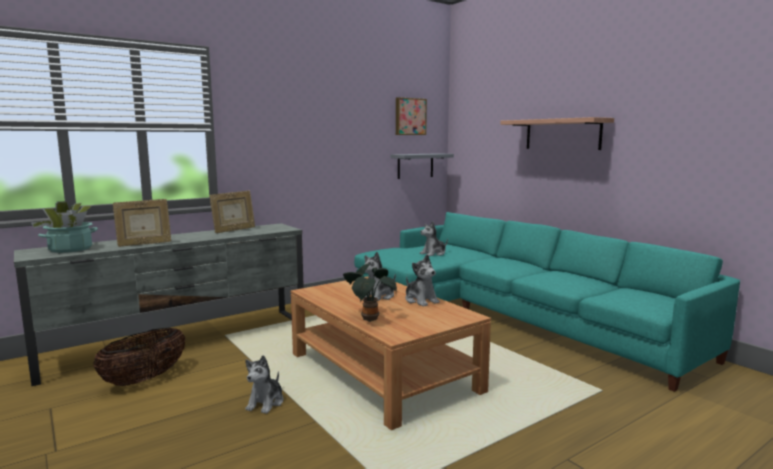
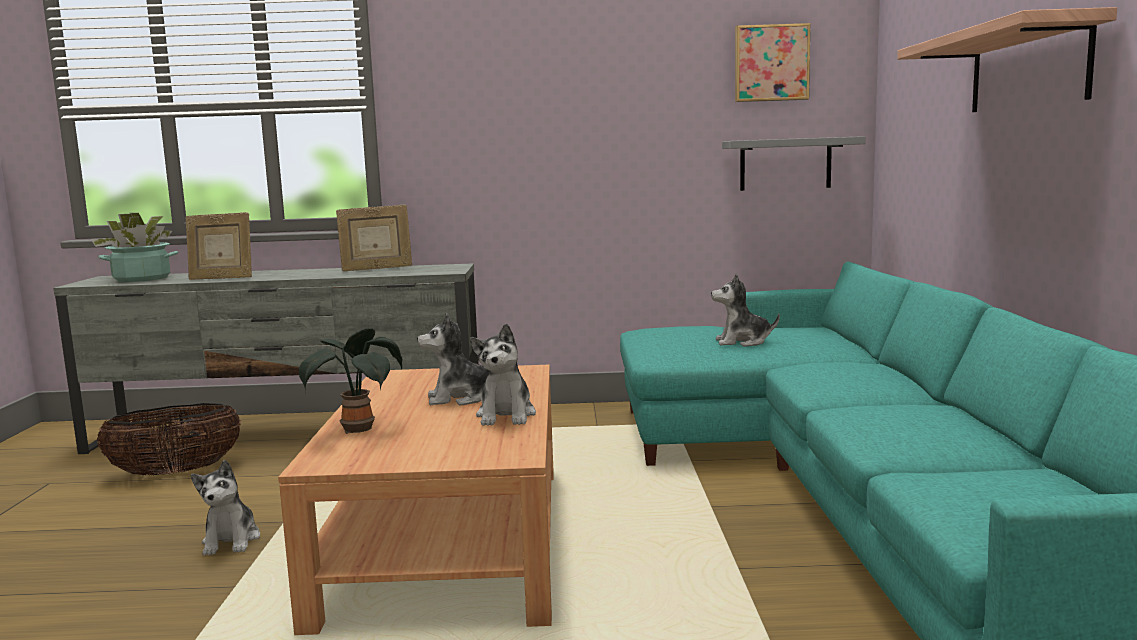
camera: 35 degrees right, 0 degrees up
plush toy [245,355,283,414] -> plush toy turned 60 degrees counterclockwise [191,460,260,556]

